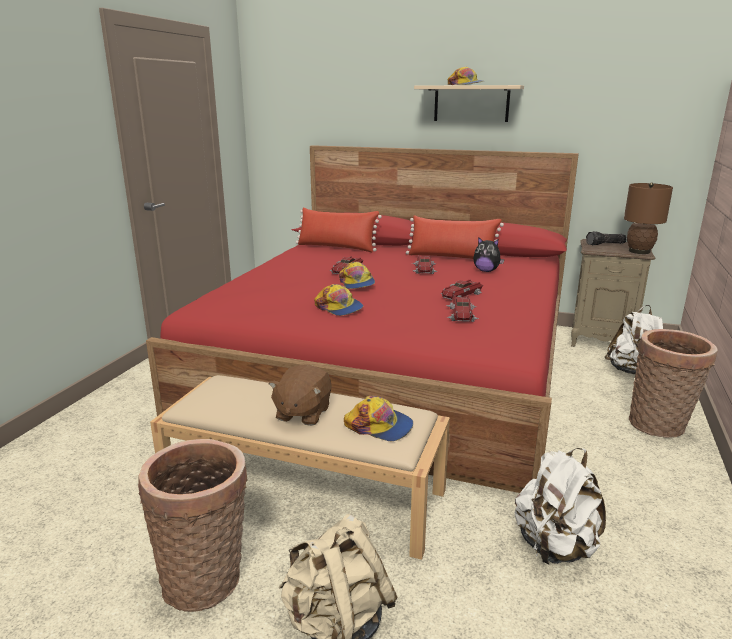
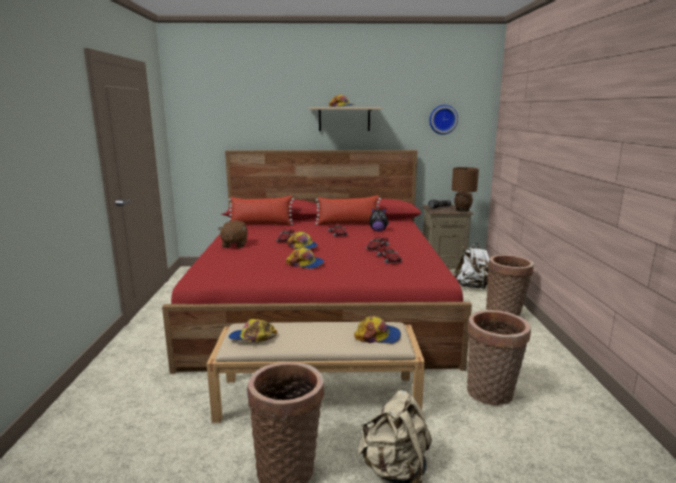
camera: 20 degrees left, 5 degrees down
brown plush toy [268,364,332,426] -> brown plush toy moved to [218,220,248,248]
white backpack [515,448,606,565] -> basket [467,310,531,406]
none -> cap [229,319,277,342]
none -> wall clock [429,105,458,135]

